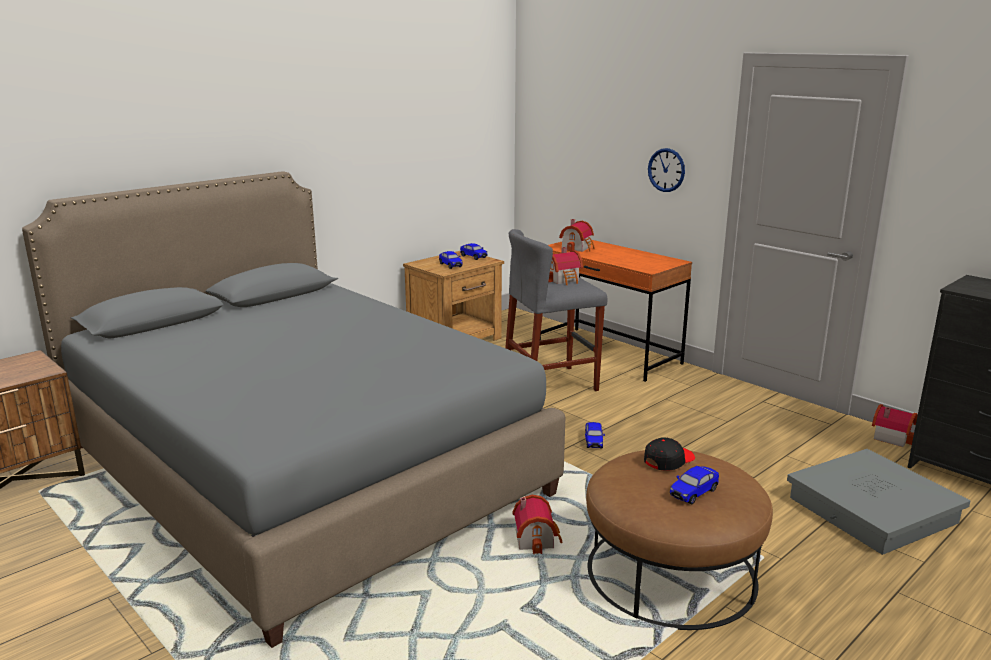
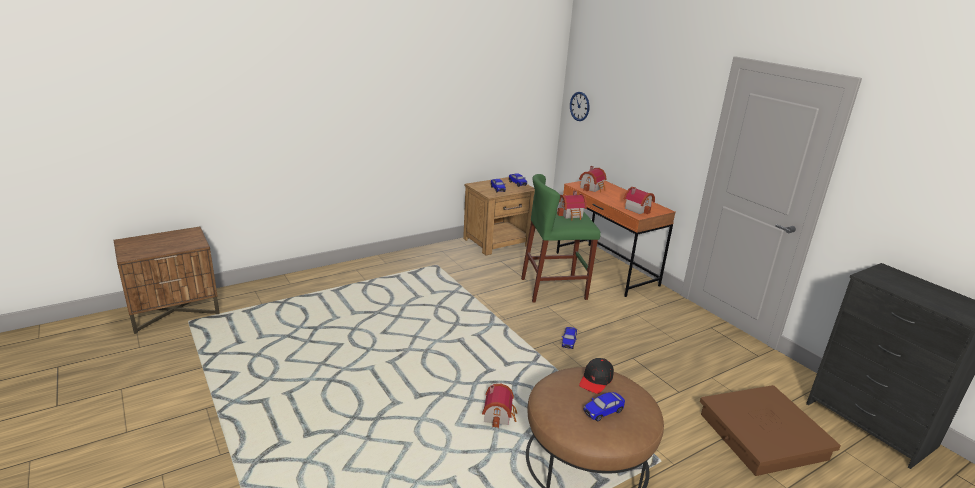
camera: 10 degrees right, 5 degrees up
grey bed [22,171,565,648] -> none
grey stool [505,229,607,391] -> green stool [521,174,601,303]
black cap [644,437,695,471] -> black cap turned 150 degrees clockwise [579,358,614,394]
wall clock [648,148,685,192] -> wall clock moved to [570,92,589,121]
grey storage box [787,449,971,555] -> brown storage box [700,385,841,476]
toy house [872,404,918,447] -> toy house moved to [624,187,655,214]

